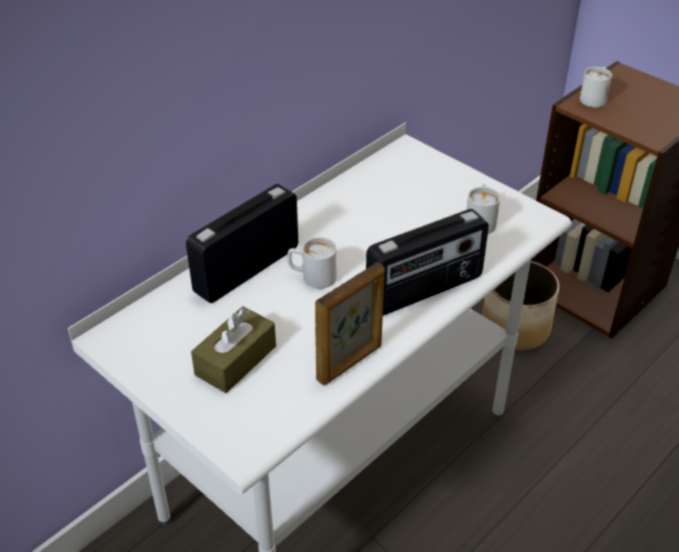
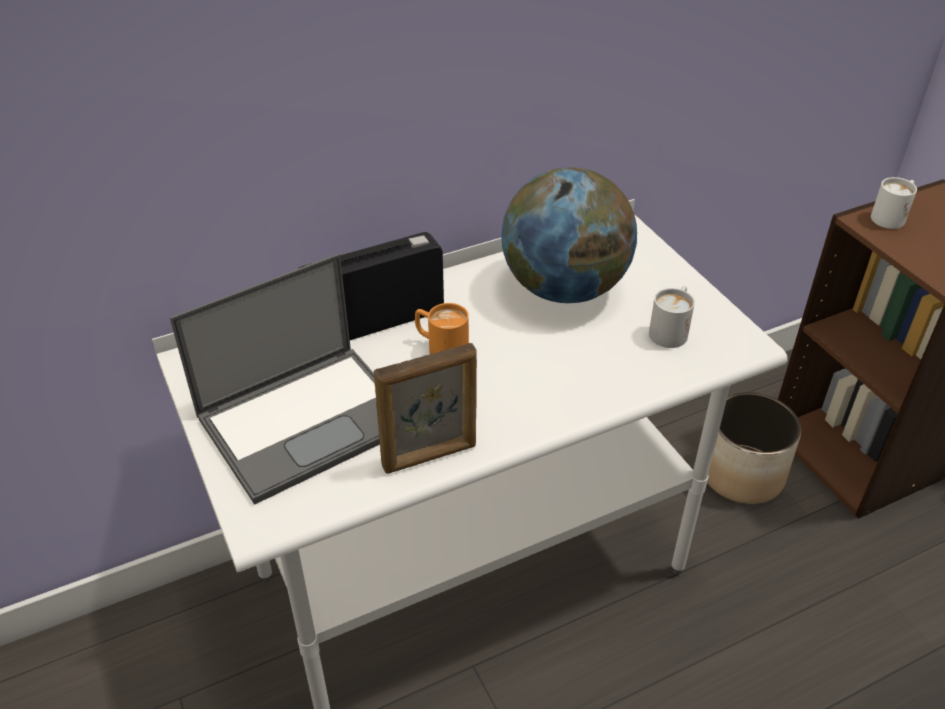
camera: 20 degrees right, 0 degrees up
brown tissue box [191,306,276,393] -> laptop [169,253,380,505]
white mug [287,237,337,289] -> orange mug [415,303,469,354]
radio [366,209,489,316] -> none
none -> globe [501,167,637,303]

